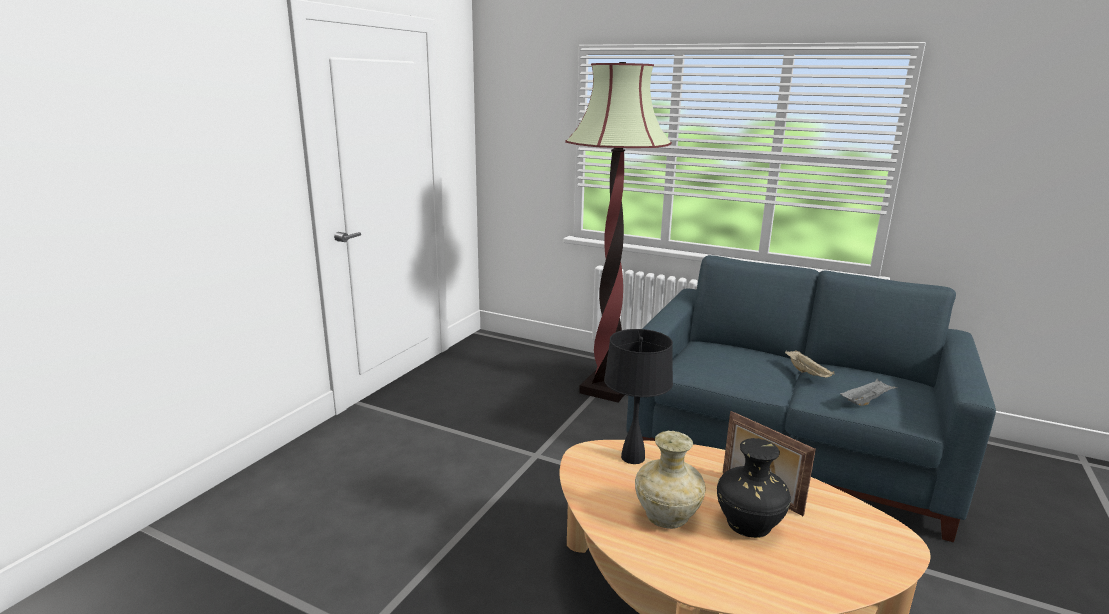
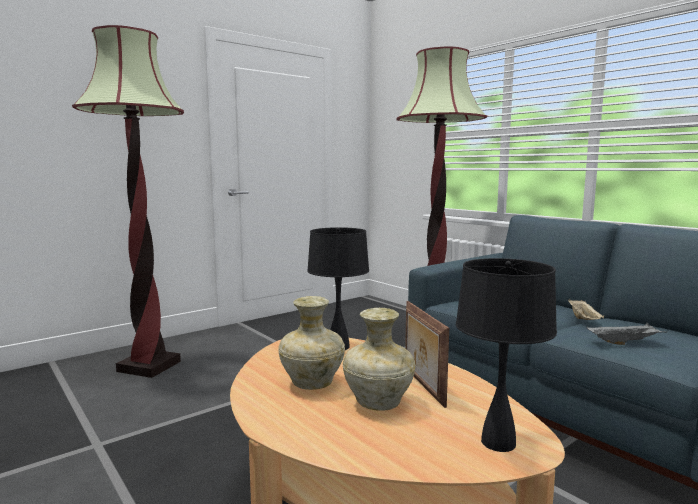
camera: 25 degrees right, 10 degrees down
black vase [717,438,791,538] -> beige vase [343,308,415,411]
none -> floor lamp [72,25,184,378]
none -> black table lamp [456,258,557,452]

